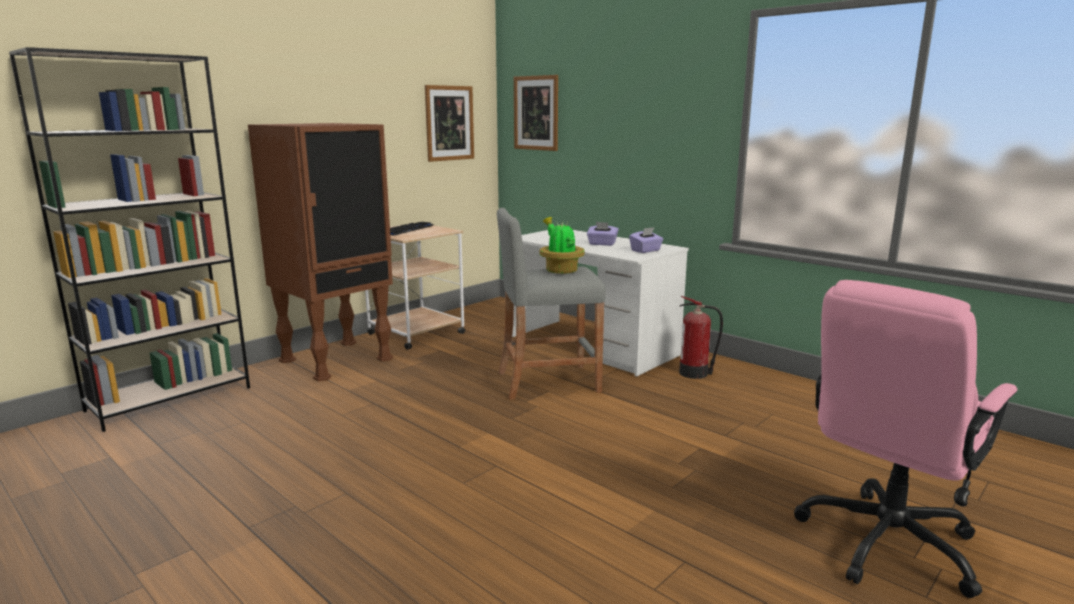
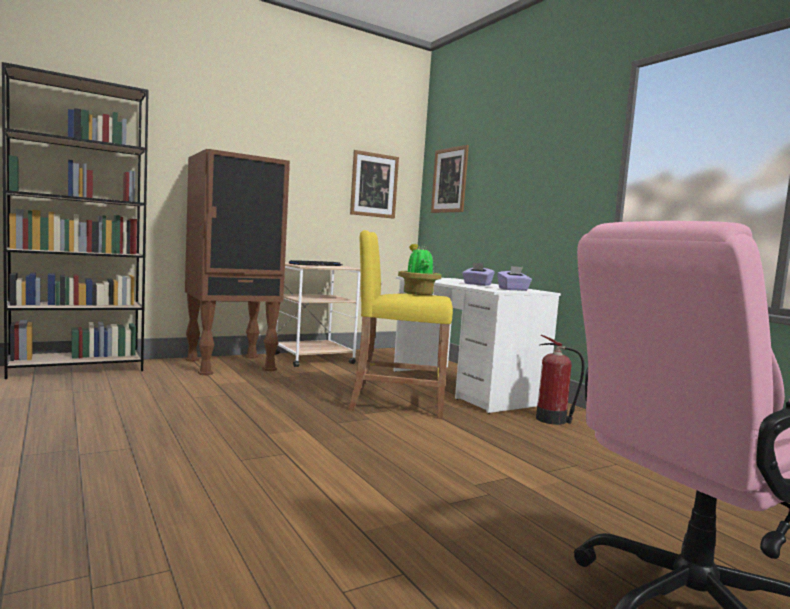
camera: 15 degrees right, 10 degrees down
grey stool [497,208,606,400] -> yellow stool [348,230,453,419]

